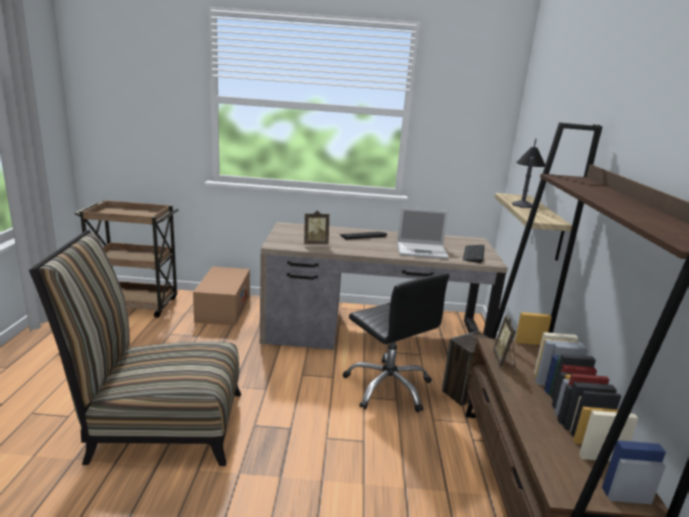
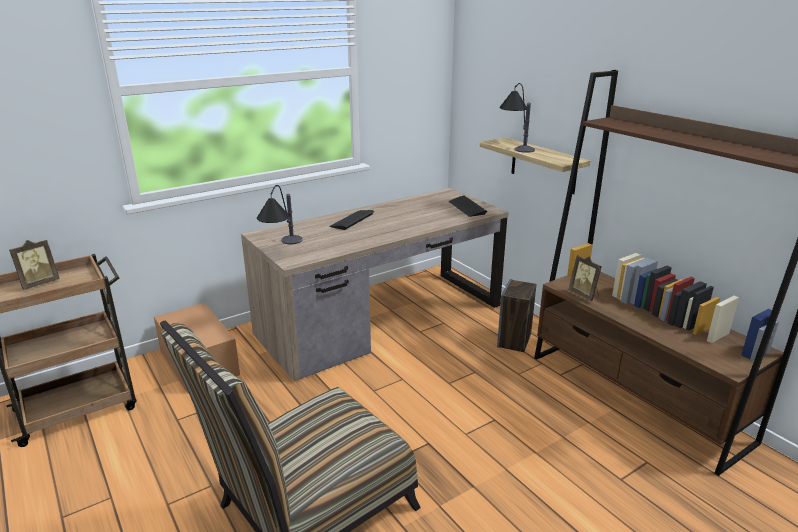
camera: 35 degrees left, 5 degrees up
picture frame [304,210,329,244] -> picture frame moved to [9,240,60,290]
black office chair [343,273,449,413] -> none
laptop [397,207,449,259] -> none
none -> table lamp [257,185,303,244]

